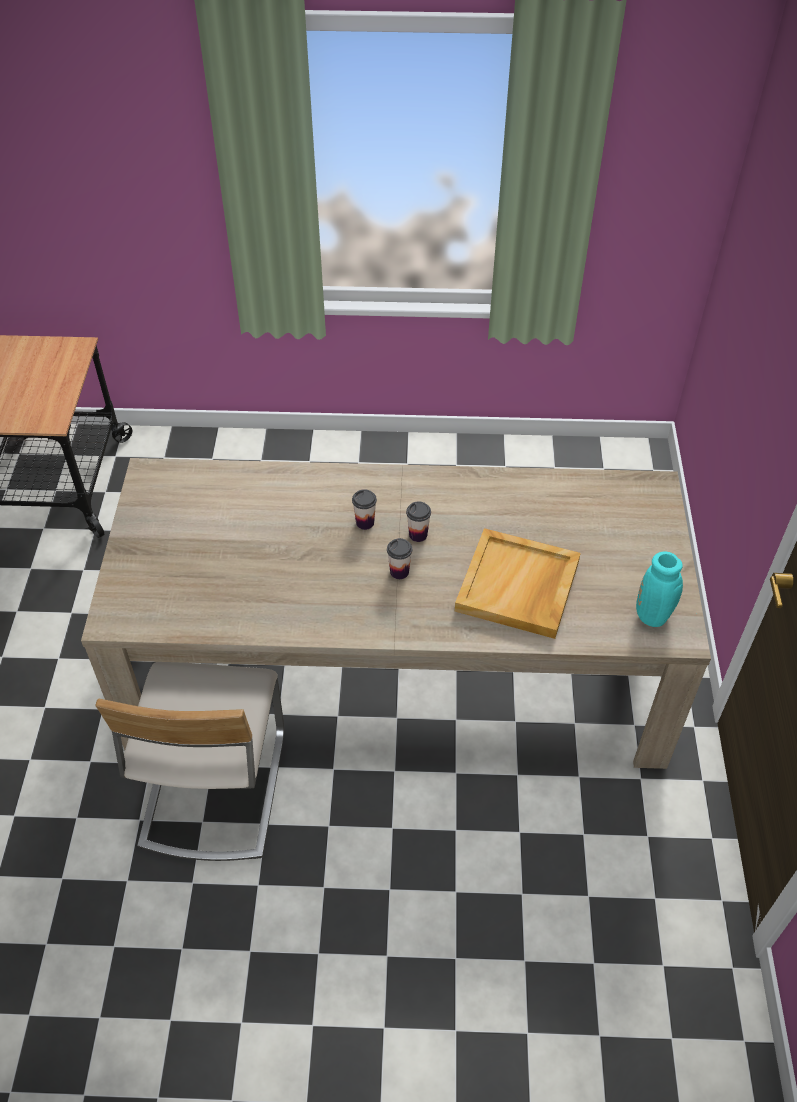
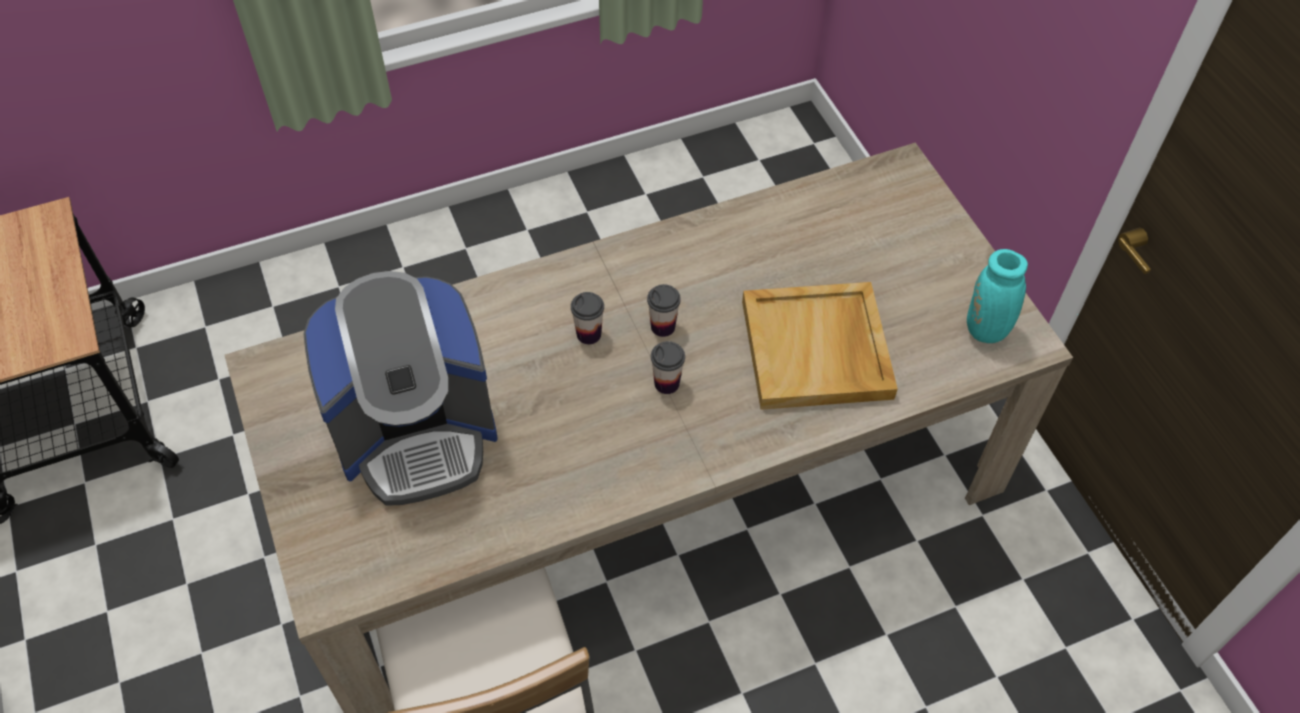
camera: 25 degrees left, 5 degrees up
none -> coffee machine [303,271,498,506]

